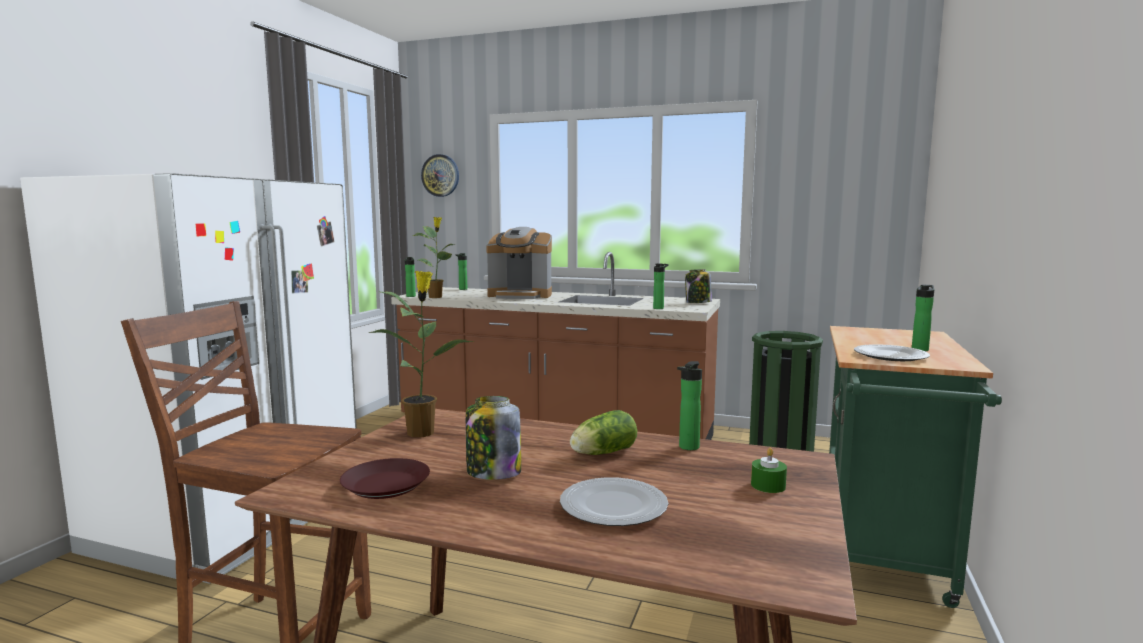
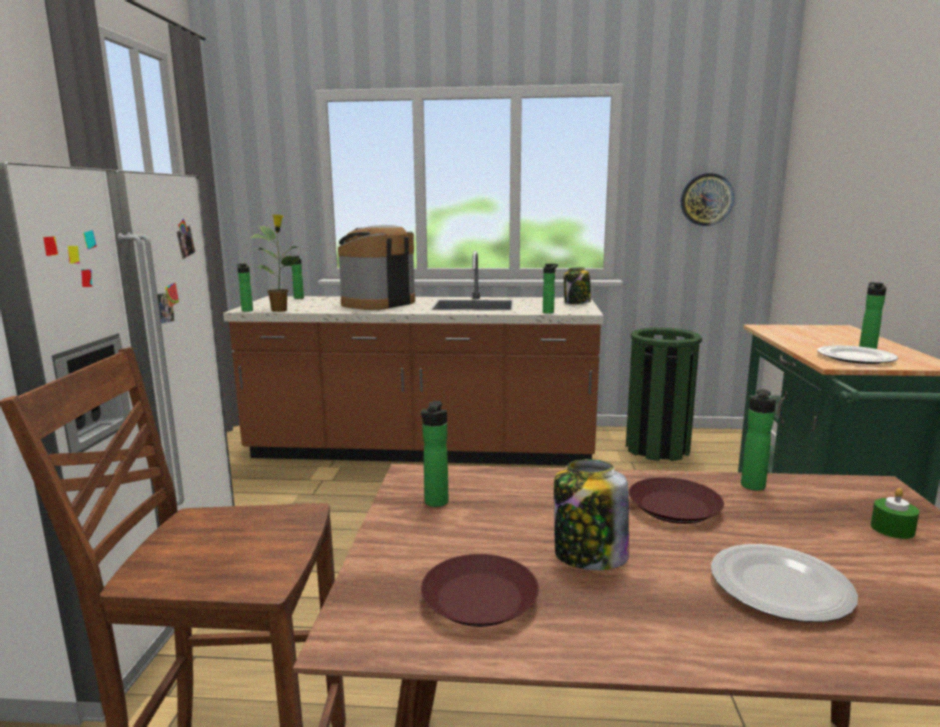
camera: 15 degrees left, 5 degrees up
potted plant [368,271,475,437] -> bottle [421,401,448,507]
wall clock [421,154,459,197] -> wall clock moved to [681,173,734,226]
coffee machine [486,227,552,299] -> coffee machine turned 135 degrees clockwise [338,225,415,310]
lettuce [570,410,637,455] -> brown plate [629,477,724,524]

